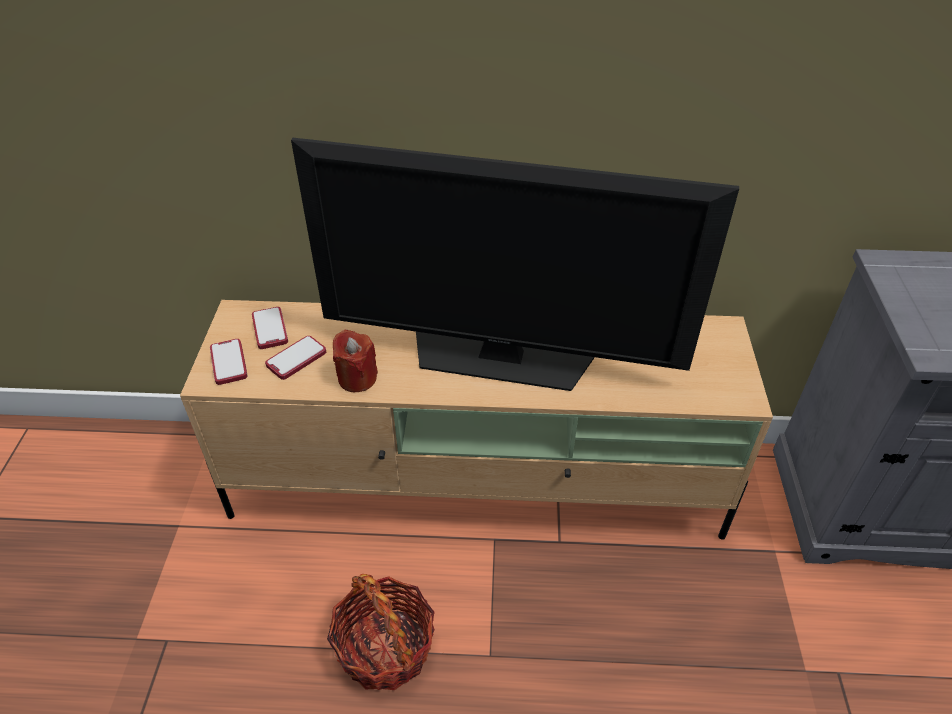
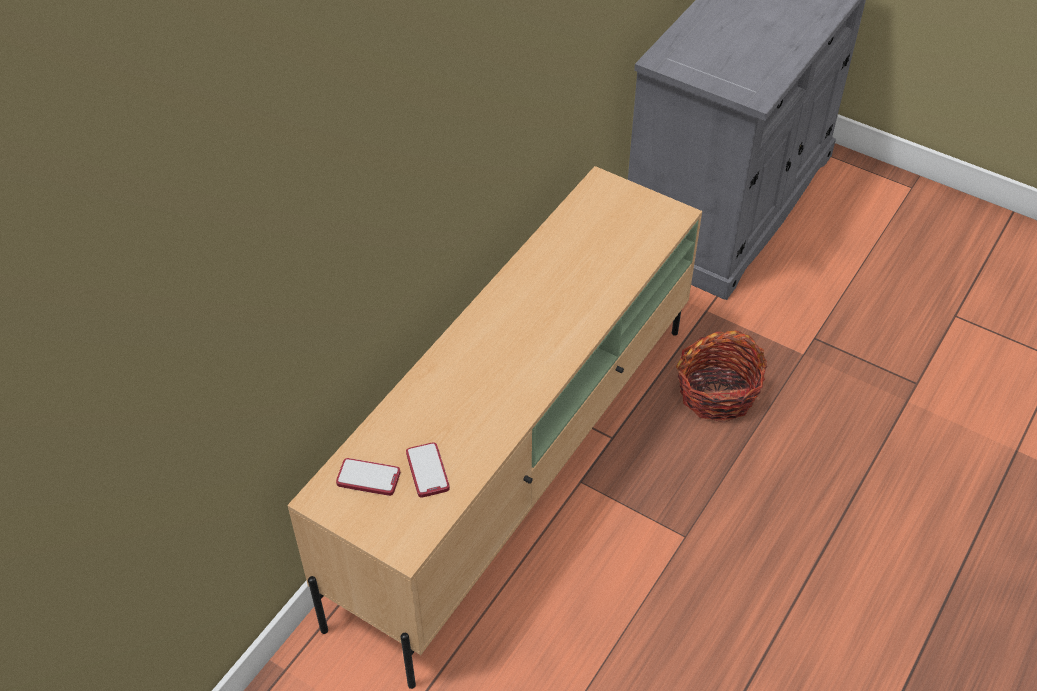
camera: 60 degrees left, 5 degrees up
phone [210,339,247,385] -> none
television [291,138,739,391] -> none
basket [327,574,435,690] -> basket moved to [676,330,768,423]
red candle [333,330,378,392] -> none

